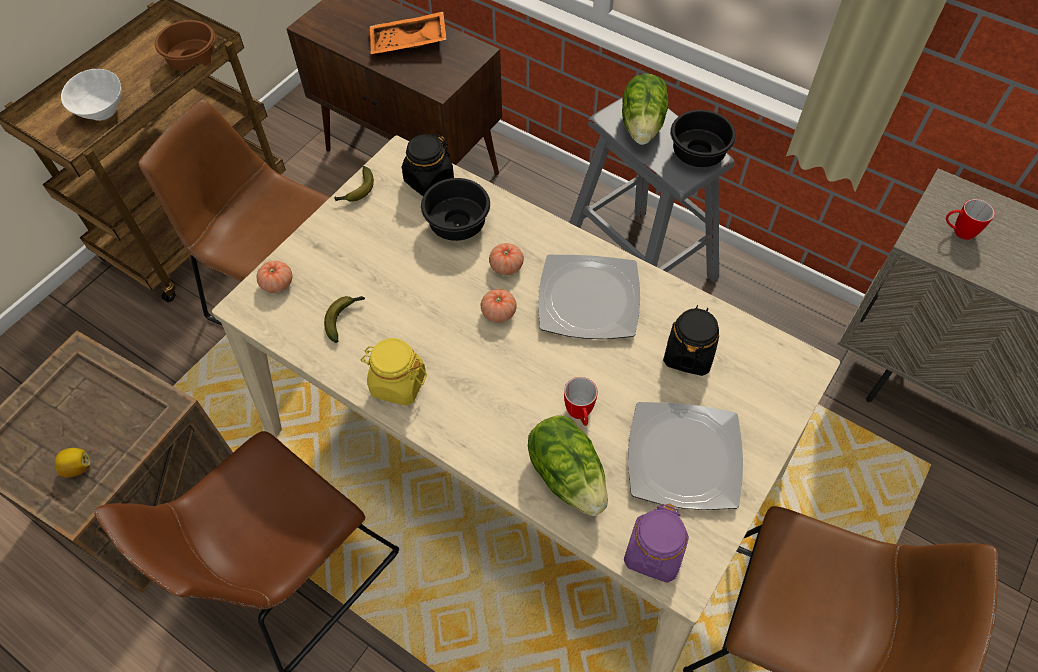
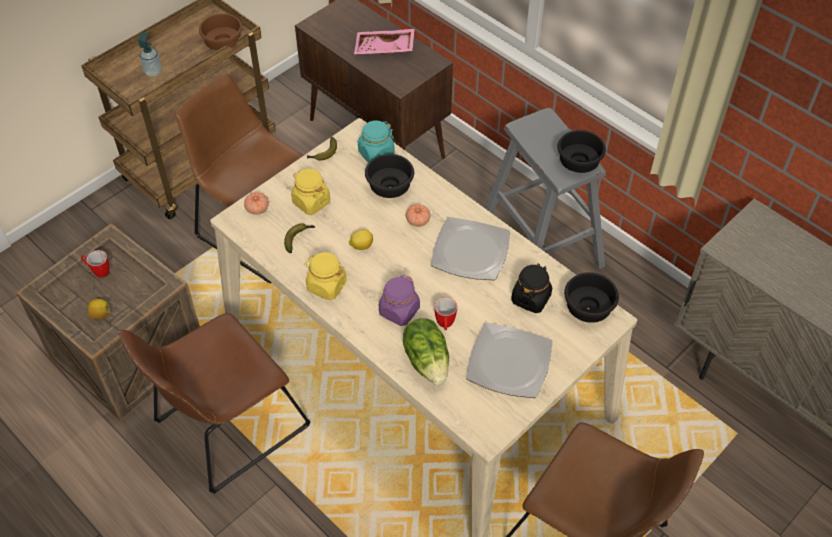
camera: 10 degrees right, 5 degrees down
white bowl [61,69,122,121] -> soap dispenser [138,32,162,76]
orange tray [370,12,447,54] -> pink tray [354,29,415,54]
black jar [401,134,454,196] -> turquoise jar [357,121,395,163]
tomato [481,289,517,323] -> none
lettuce [622,74,668,145] -> none
purple jar [624,504,689,582] -> purple jar moved to [379,275,420,326]
mug [946,199,995,240] -> mug moved to [81,250,109,278]
none -> yellow jar [291,169,330,215]
none -> lemon [349,230,373,250]
none -> black bowl [564,272,619,323]

